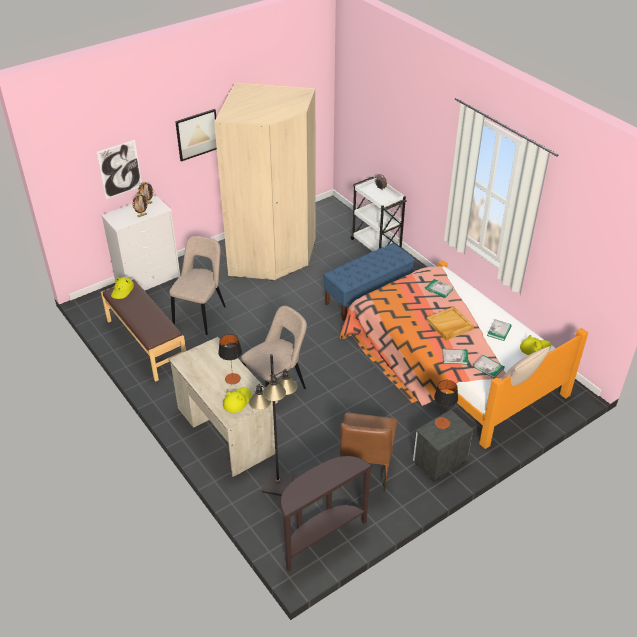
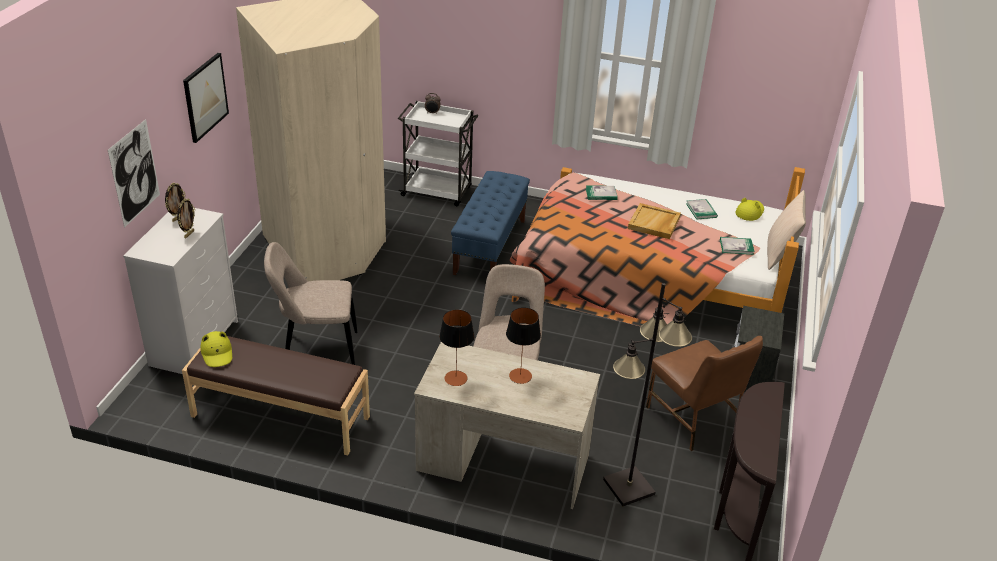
camera: 40 degrees left, 5 degrees down
beige chair [169,236,226,335] -> beige chair turned 75 degrees counterclockwise [264,242,357,365]
yellow hat [223,387,251,413] -> none
table lamp [434,380,458,429] -> table lamp moved to [439,310,474,386]
book [442,348,469,365] -> none

